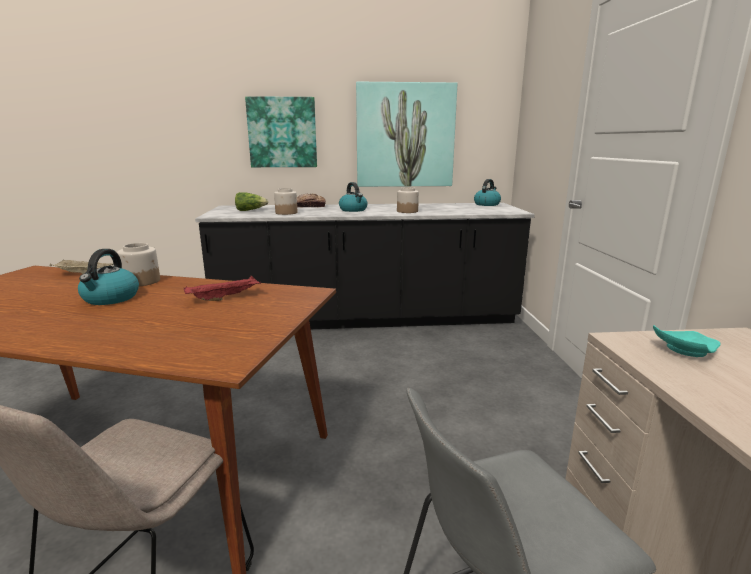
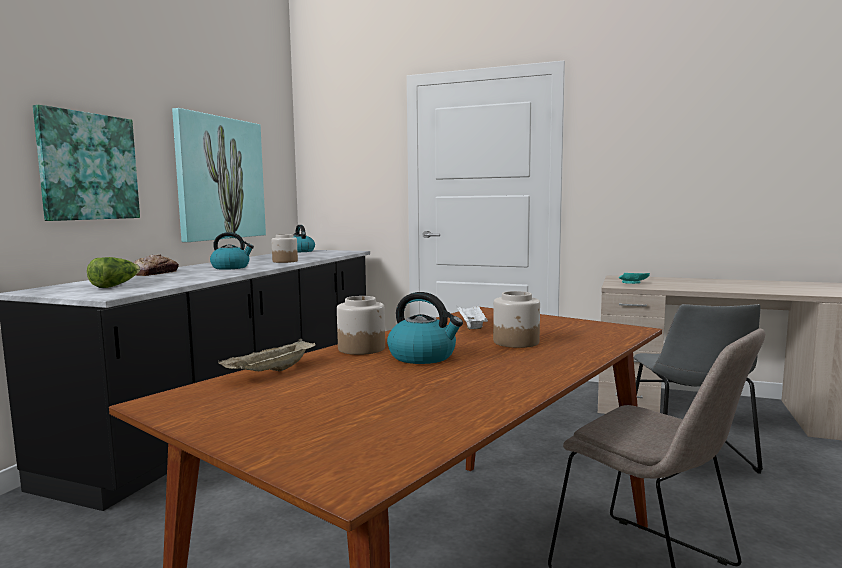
camera: 65 degrees left, 10 degrees down
red tray [184,276,261,301] -> white tray [456,305,488,329]
jar [274,188,297,215] -> jar moved to [493,291,540,348]

